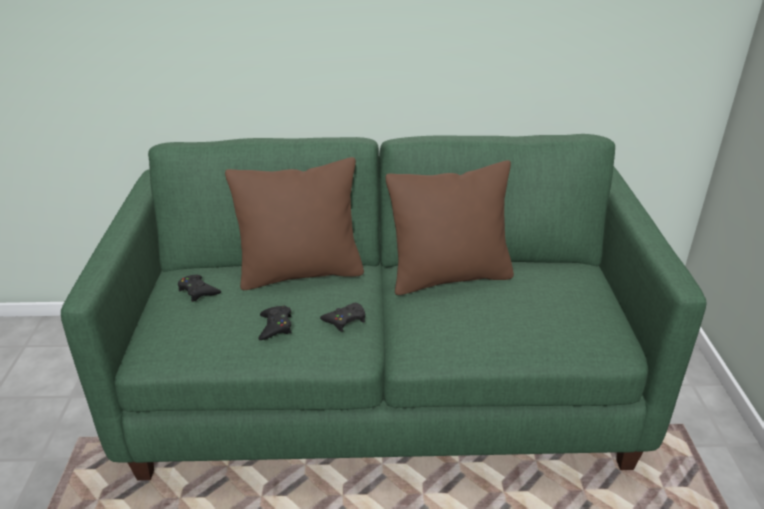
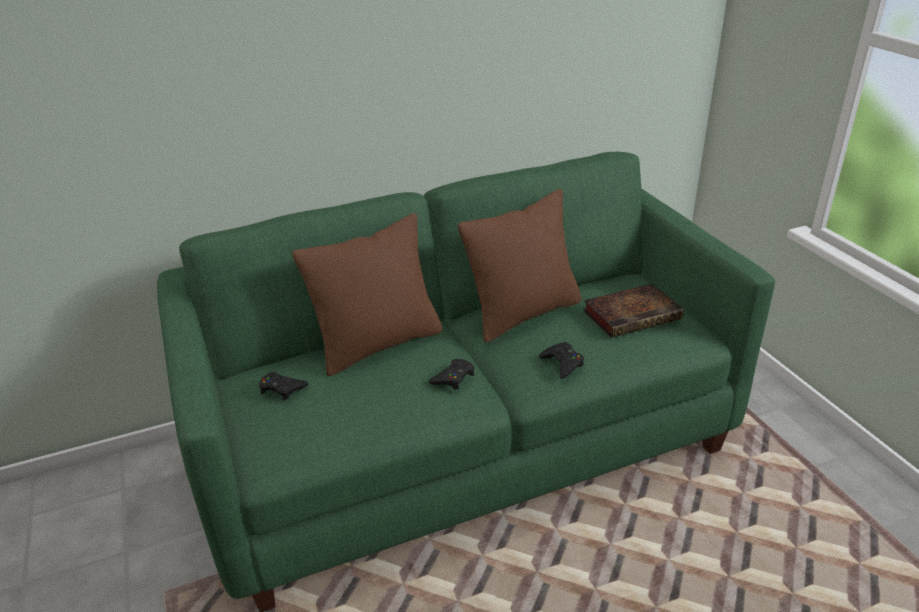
camera: 20 degrees left, 0 degrees up
black game controller [258,306,291,340] -> black game controller moved to [539,342,584,379]
none -> book [583,284,684,338]

